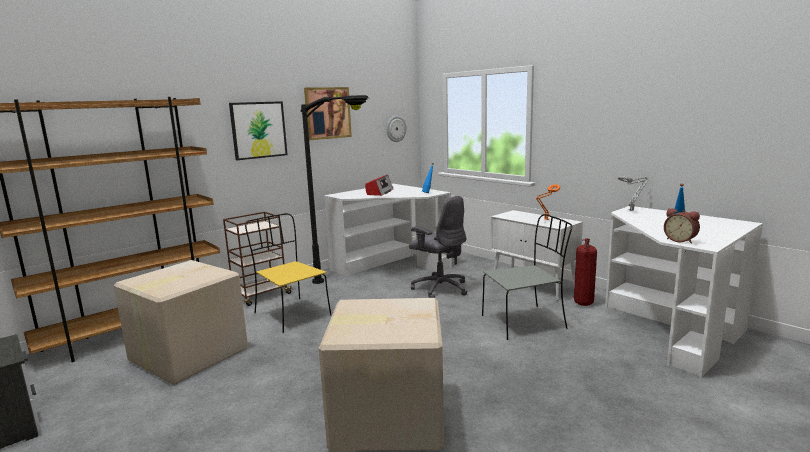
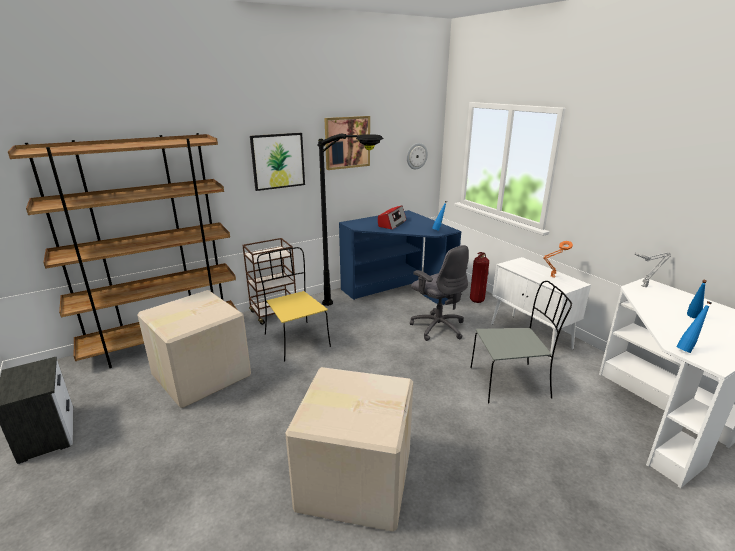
camera: 10 degrees right, 10 degrees up
white desk [324,184,452,276] -> blue desk [339,210,461,305]
fire extinguisher [574,238,597,306] -> fire extinguisher moved to [470,252,489,303]
alarm clock [664,208,700,244] -> blue bottle [676,301,712,353]

